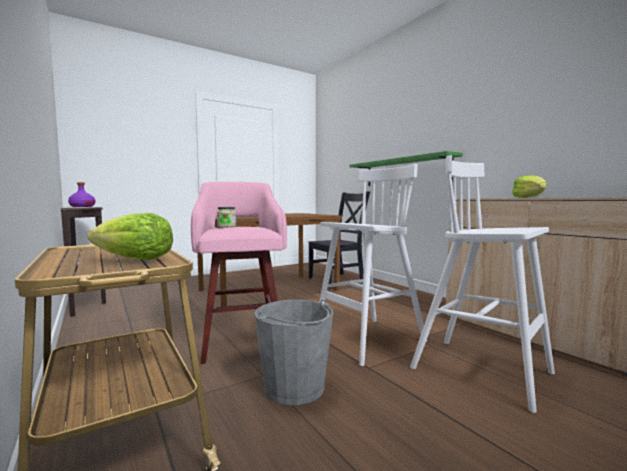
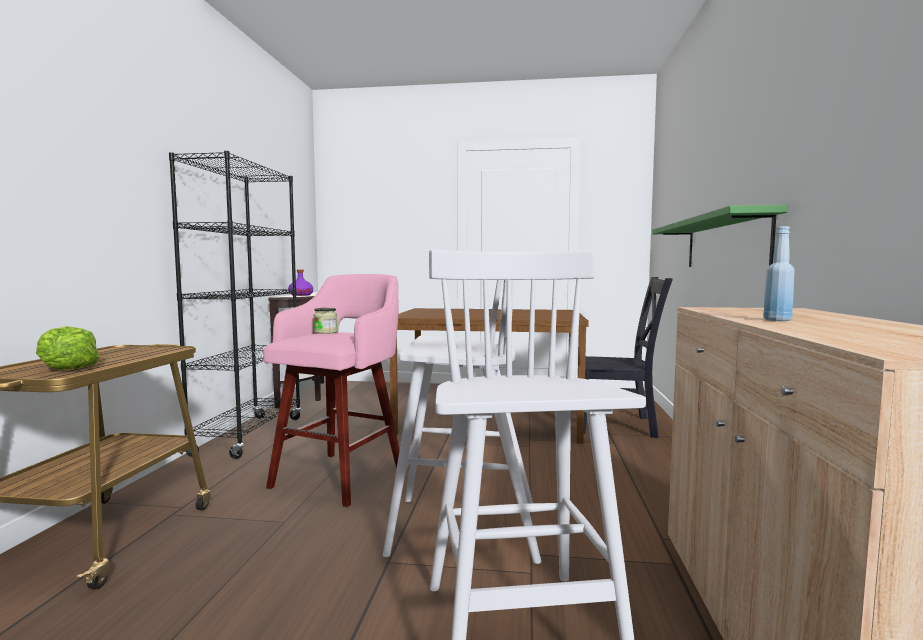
camera: 40 degrees right, 0 degrees up
grey bucket [254,300,333,405] -> none
lettuce [512,175,547,198] -> blue bottle [763,226,795,321]
none -> black bookcase [169,151,302,459]

